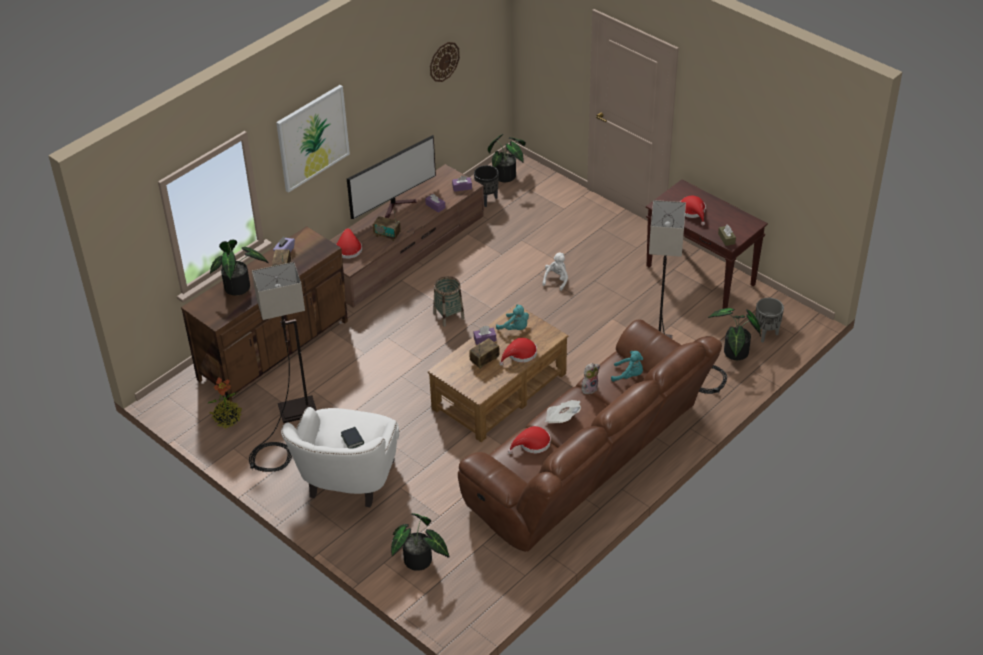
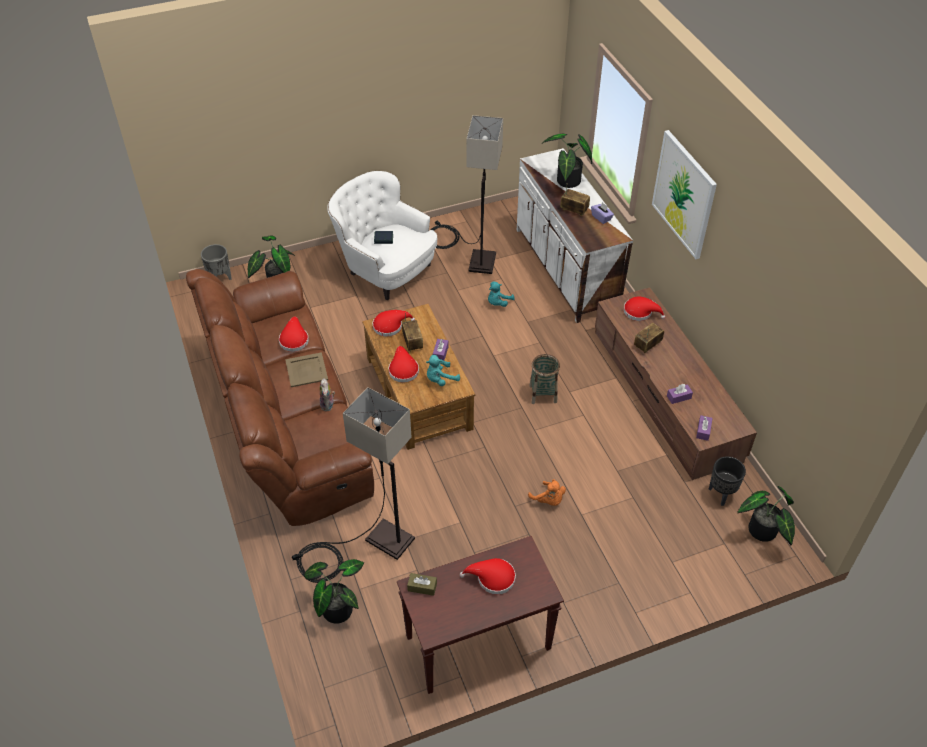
camera: 115 degrees right, 5 degrees up
brown cabinet [181,226,348,402] -> white cabinet [517,148,633,323]
potted plant [207,377,242,429] -> none
television [347,135,436,219] -> none
wall clock [430,42,460,82] -> none
white plush toy [542,253,568,291] -> orange plush toy [528,479,566,506]
newspaper [545,400,581,423] -> beige tray [285,352,328,387]
turquoise plush toy [611,351,643,382] -> turquoise plush toy moved to [488,281,514,307]
grey planter [755,298,784,343] -> grey planter moved to [201,244,232,280]
none -> red hat [373,310,415,337]

